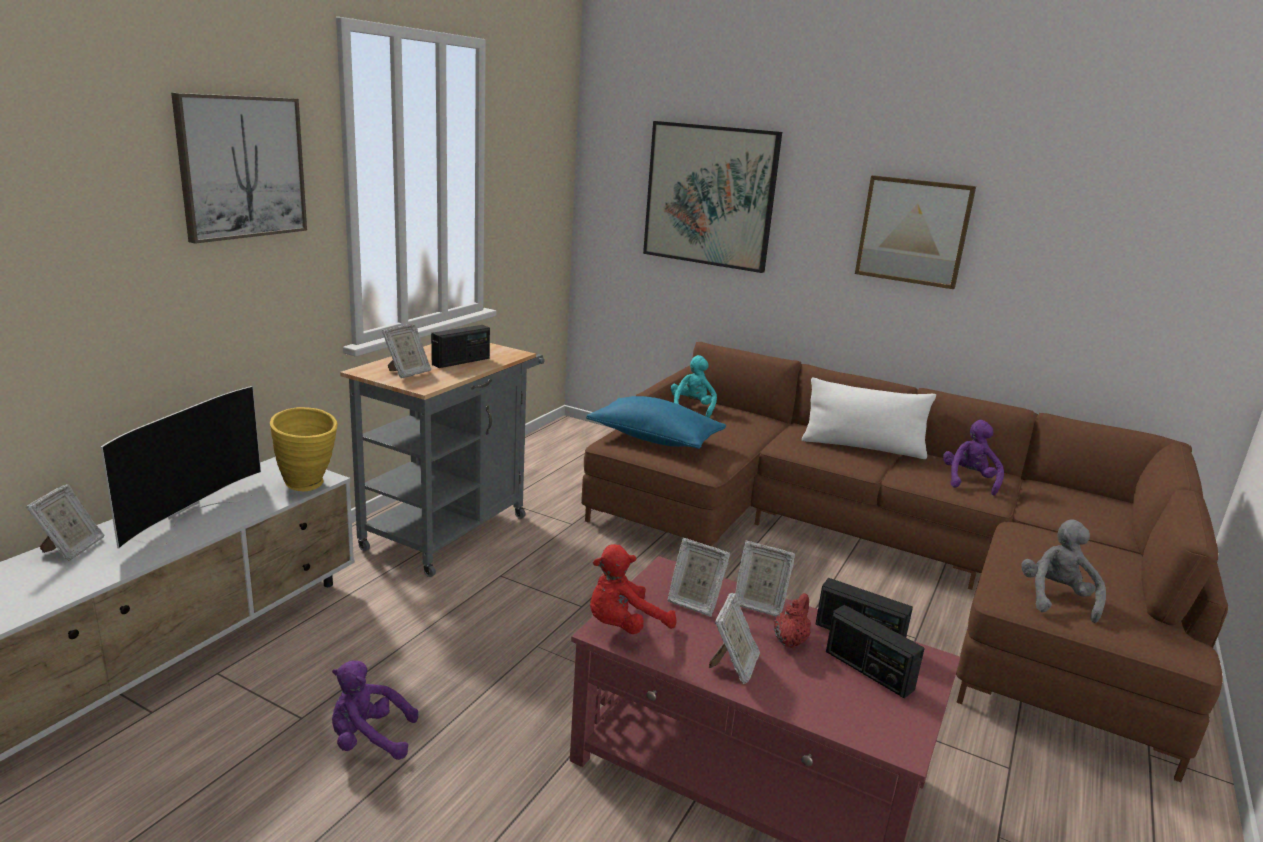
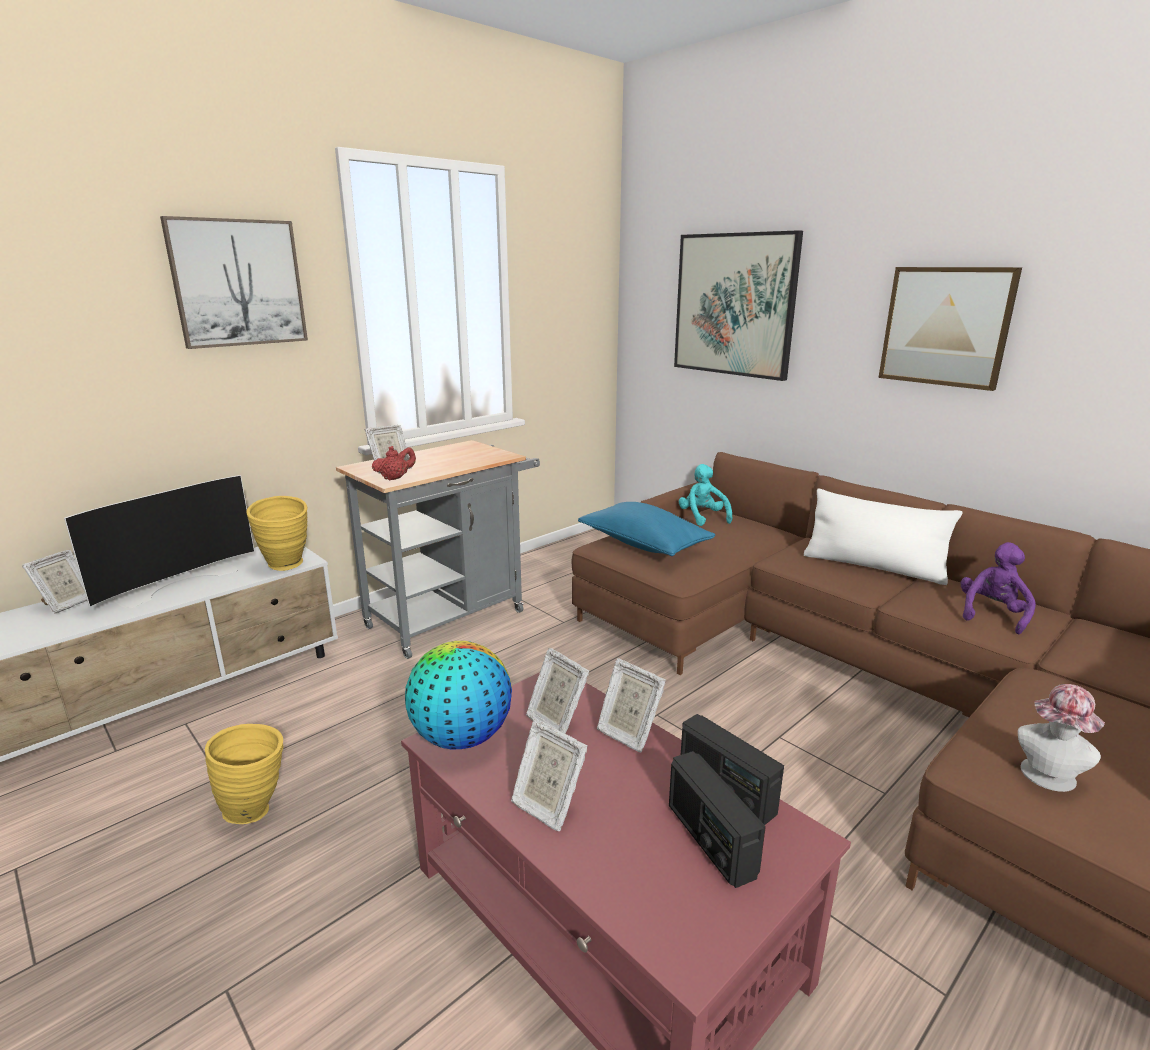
camera: 20 degrees right, 0 degrees up
purple plush toy [332,661,418,760] -> yellow vase [205,724,283,824]
radio [431,325,490,368] -> none
red plush toy [590,544,677,634] -> globe [405,641,512,749]
turquoise plush toy [671,355,717,418] -> turquoise plush toy turned 45 degrees counterclockwise [678,464,732,526]
picture frame [709,593,760,684] -> picture frame turned 90 degrees clockwise [511,718,588,831]
red teapot [774,593,811,648] -> red teapot moved to [372,446,416,480]
grey plush toy [1021,519,1106,623] -> hat [1018,684,1105,792]

